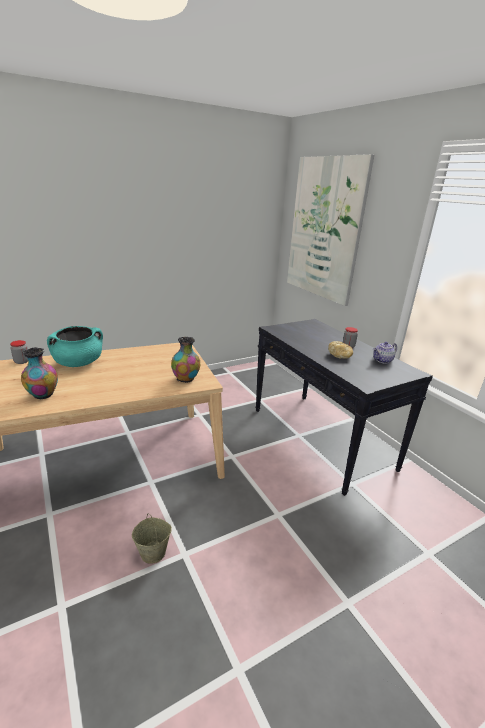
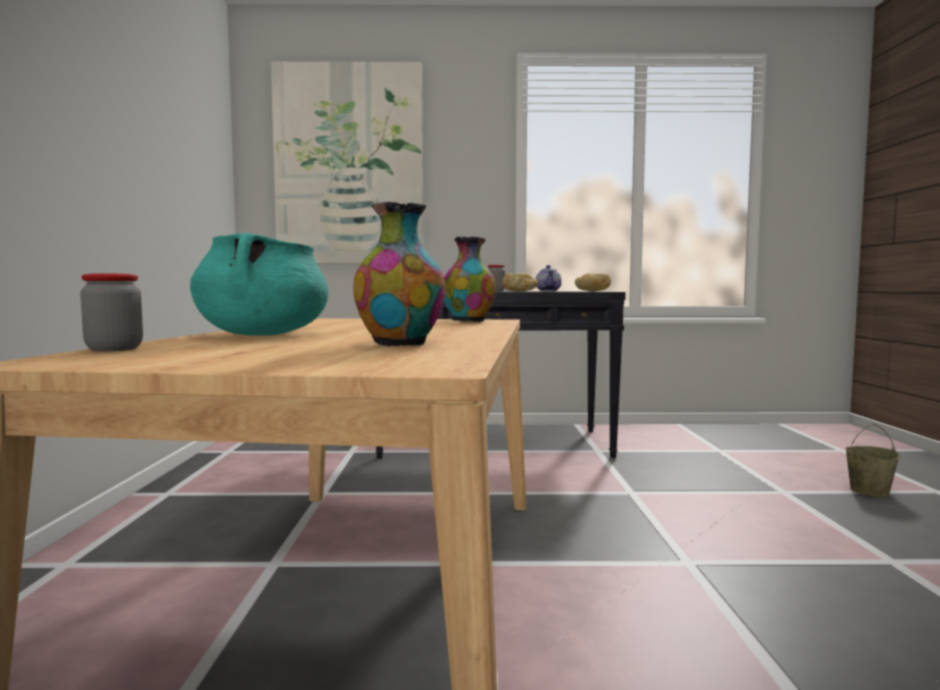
camera: 60 degrees left, 20 degrees down
beige bucket [132,514,172,564] -> beige bucket moved to [845,424,900,497]
none -> bread [575,273,611,291]

